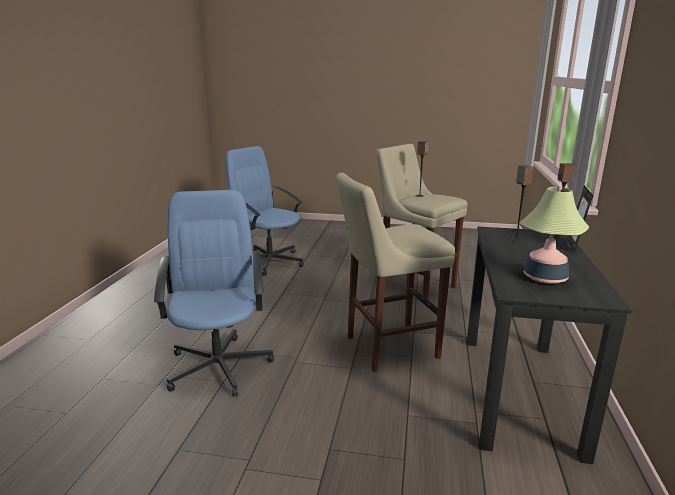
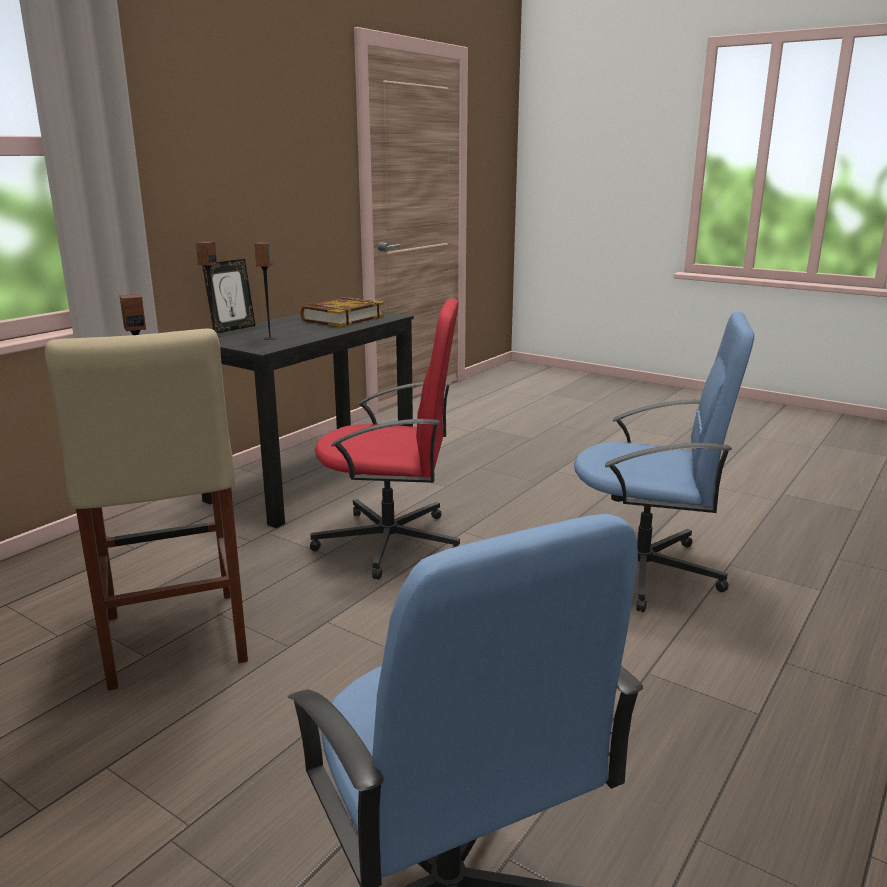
camera: 155 degrees left, 0 degrees up
blue office chair [154,190,274,396] -> blue office chair turned 90 degrees counterclockwise [574,312,754,612]
beige stool [336,173,455,372] -> red office chair [310,298,460,580]
table lamp [519,186,589,284] -> book [300,297,385,327]

